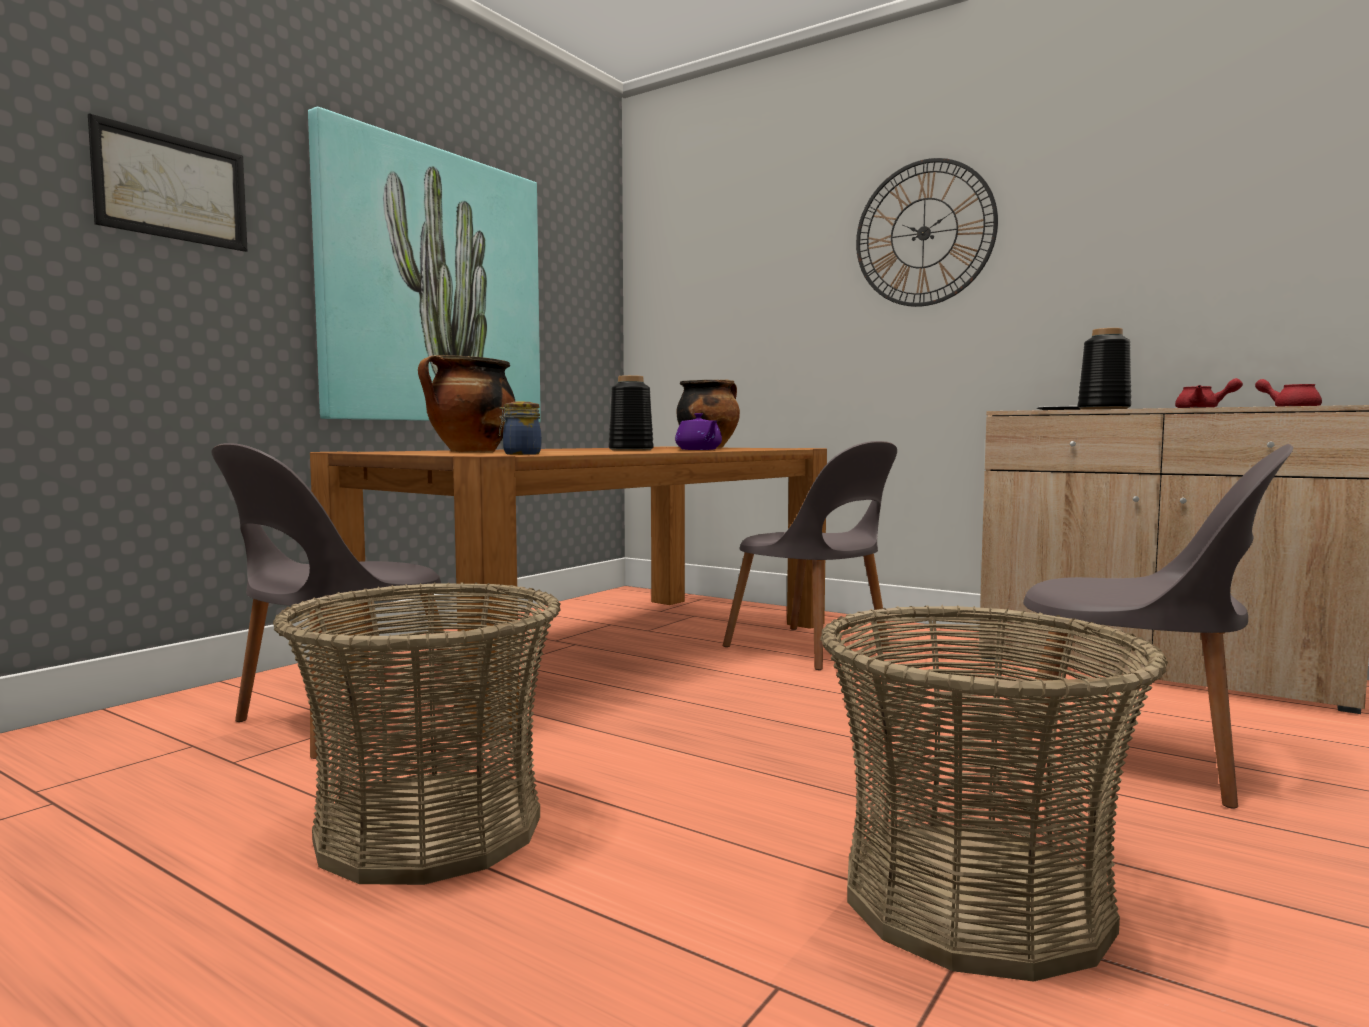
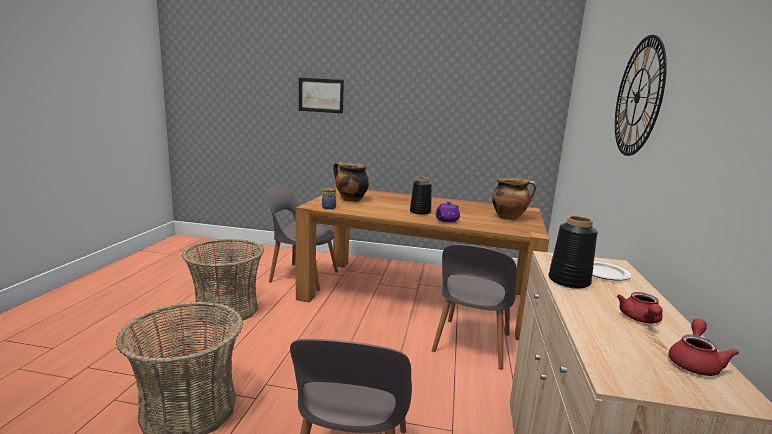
camera: 65 degrees right, 10 degrees up
picture [308,107,541,422] -> none

